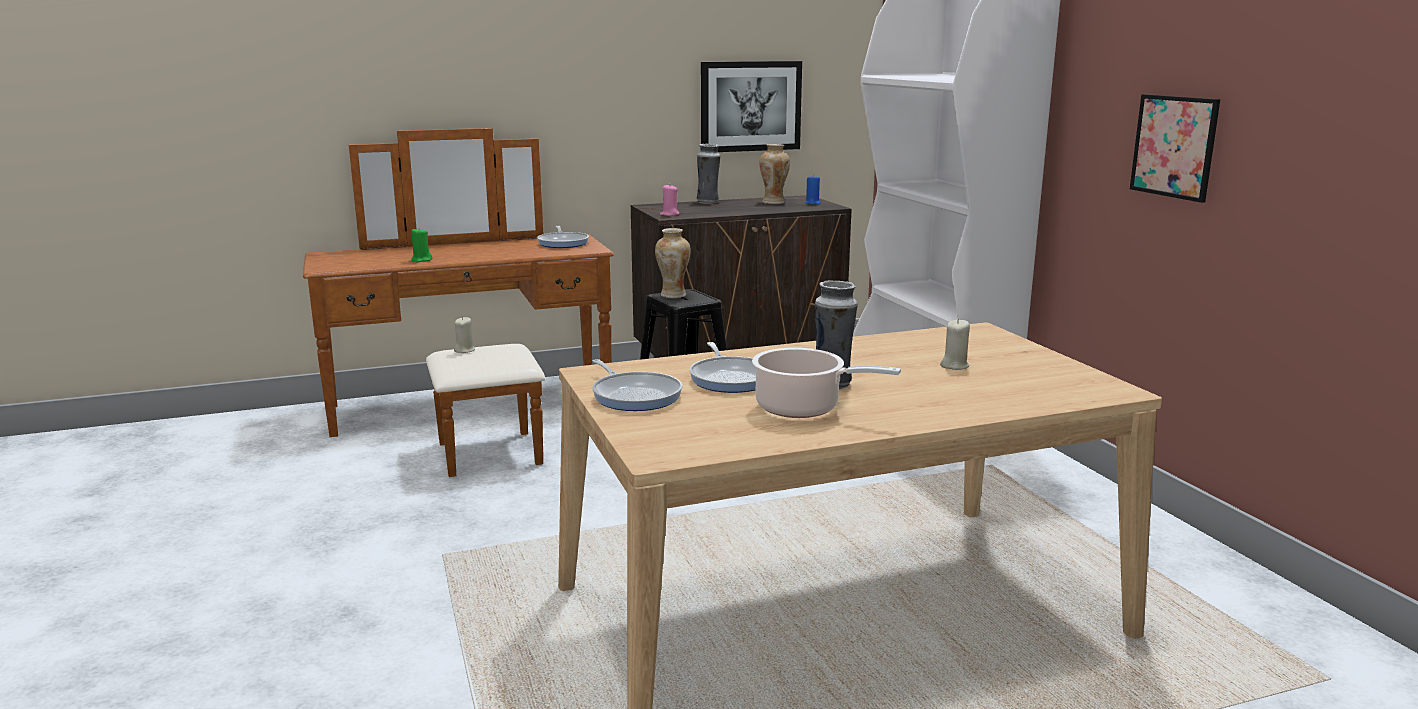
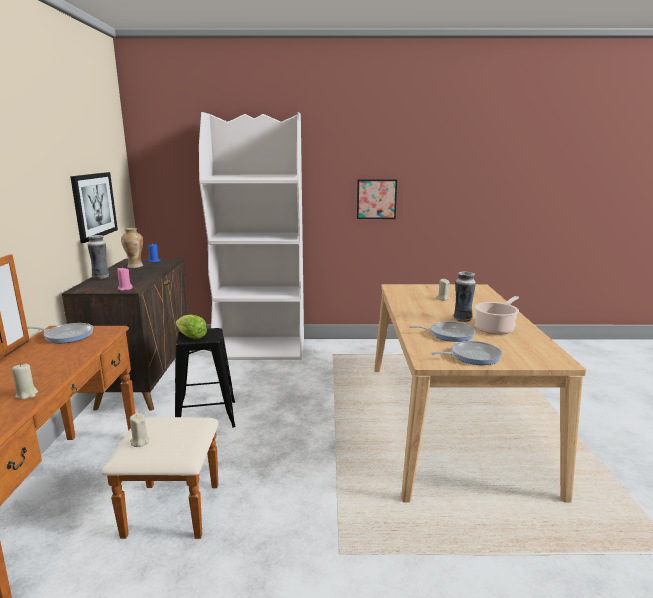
camera: 70 degrees left, 0 degrees up
green candle [411,227,432,263] -> beige candle [12,363,38,400]
vase [655,228,691,298] -> lettuce [176,315,207,339]

